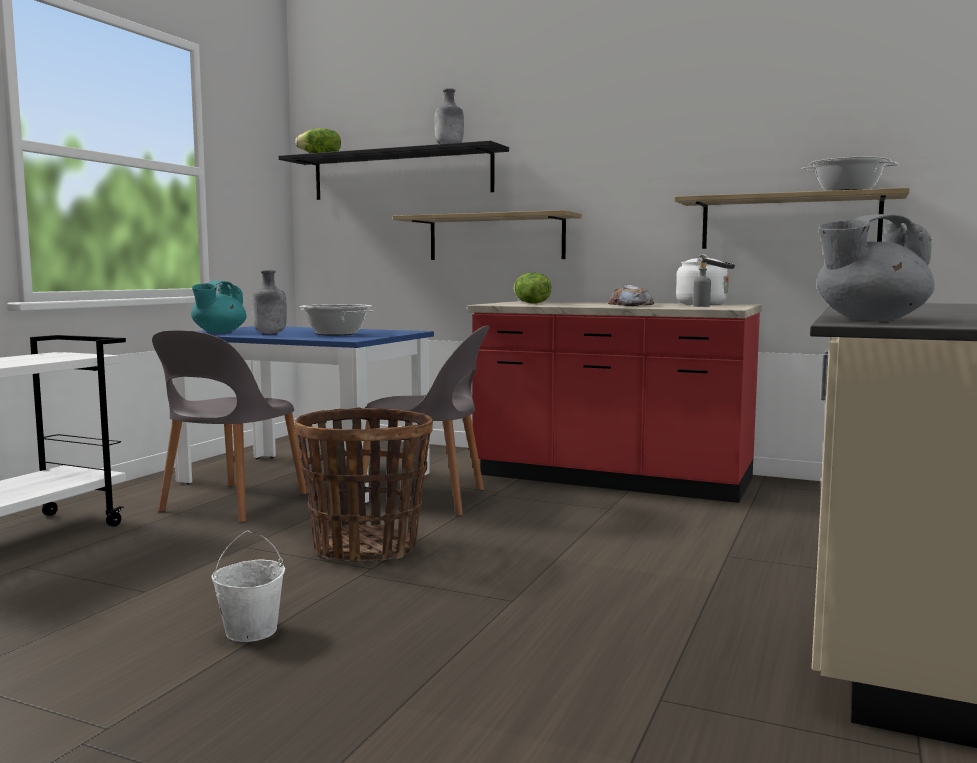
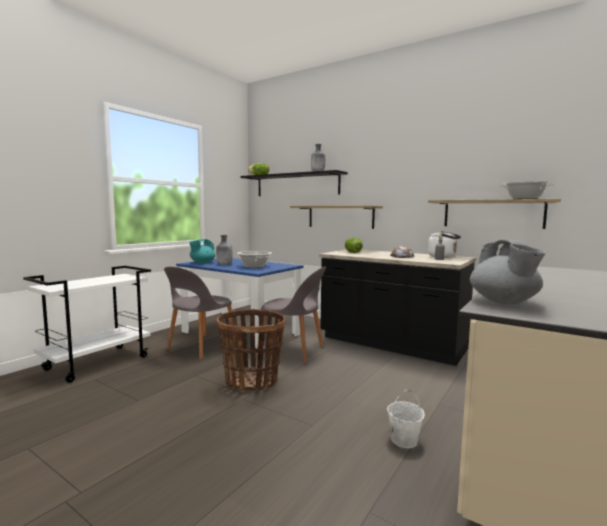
camera: 10 degrees right, 0 degrees up
white bucket [212,530,285,642] -> white bucket moved to [387,390,425,448]
red counter [467,301,762,503] -> black counter [319,250,476,366]
grey teapot [817,214,934,321] -> grey teapot turned 90 degrees counterclockwise [470,240,546,304]

